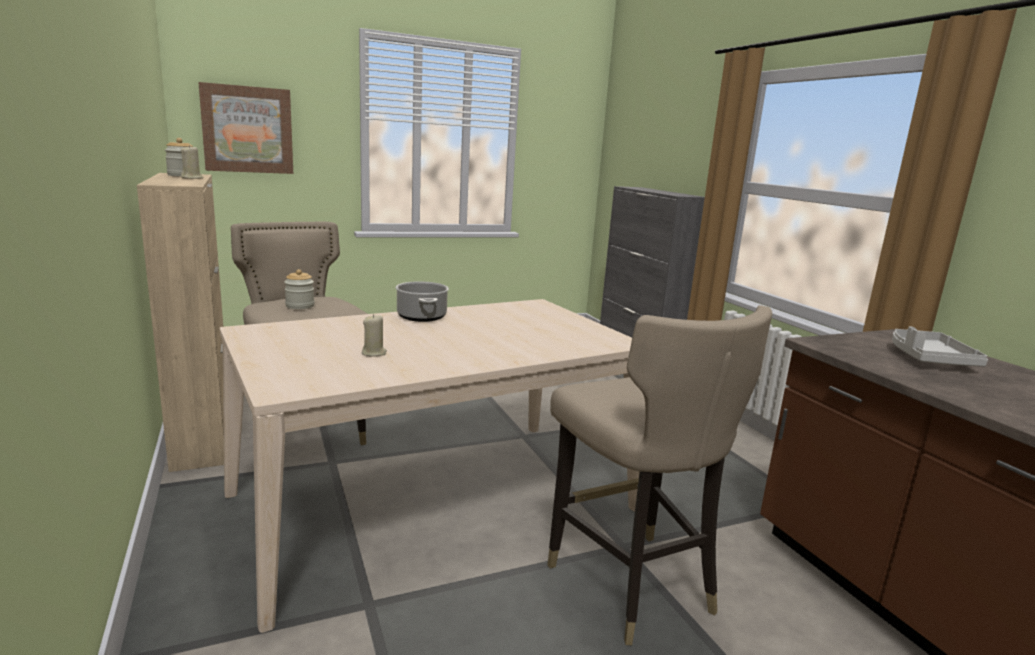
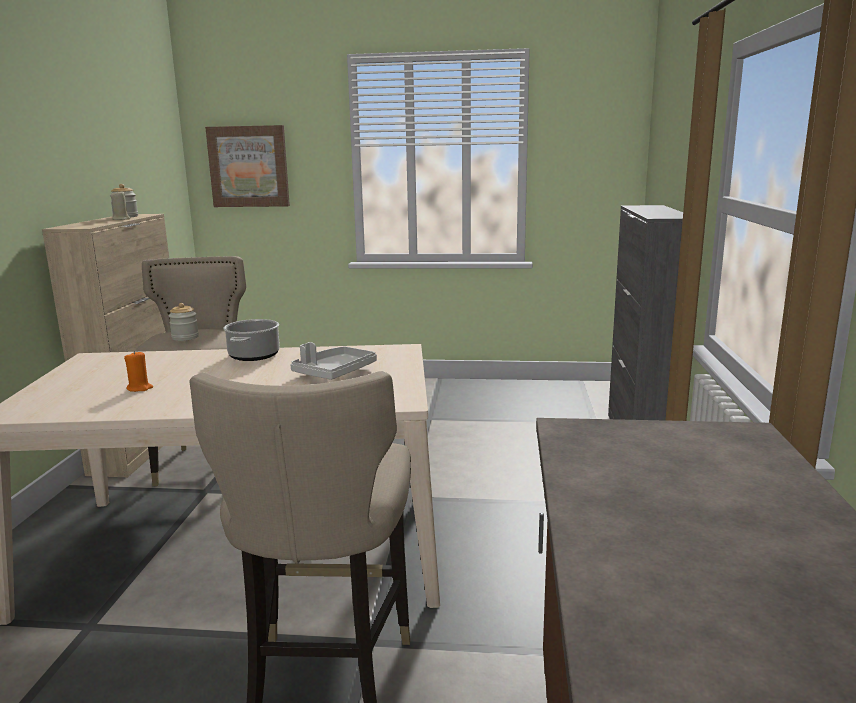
camera: 30 degrees right, 0 degrees up
beige candle [361,314,387,357] -> orange candle [124,351,153,392]
grey tray [892,326,988,367] -> grey tray moved to [290,342,377,380]

